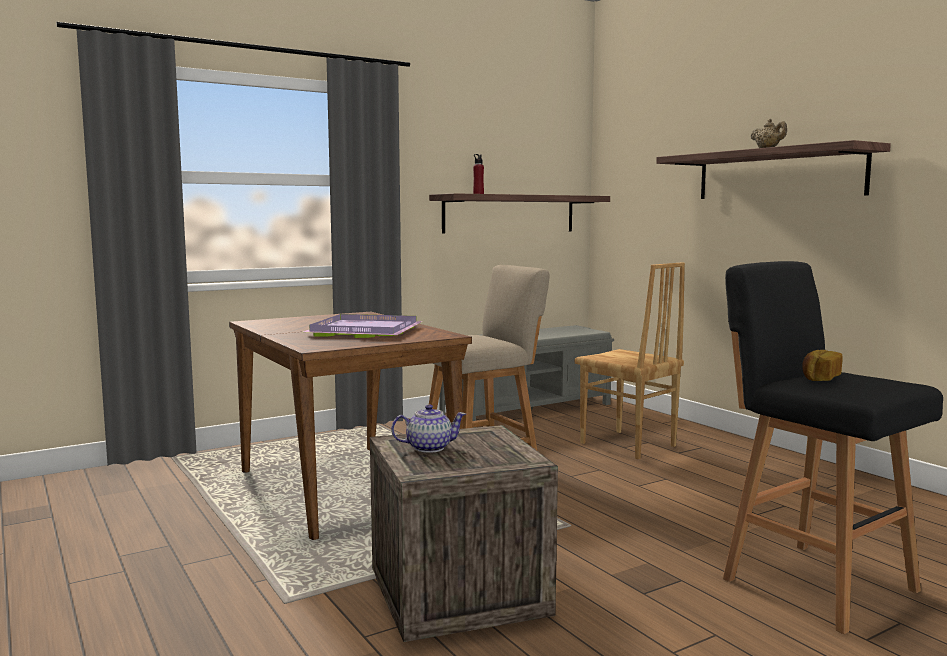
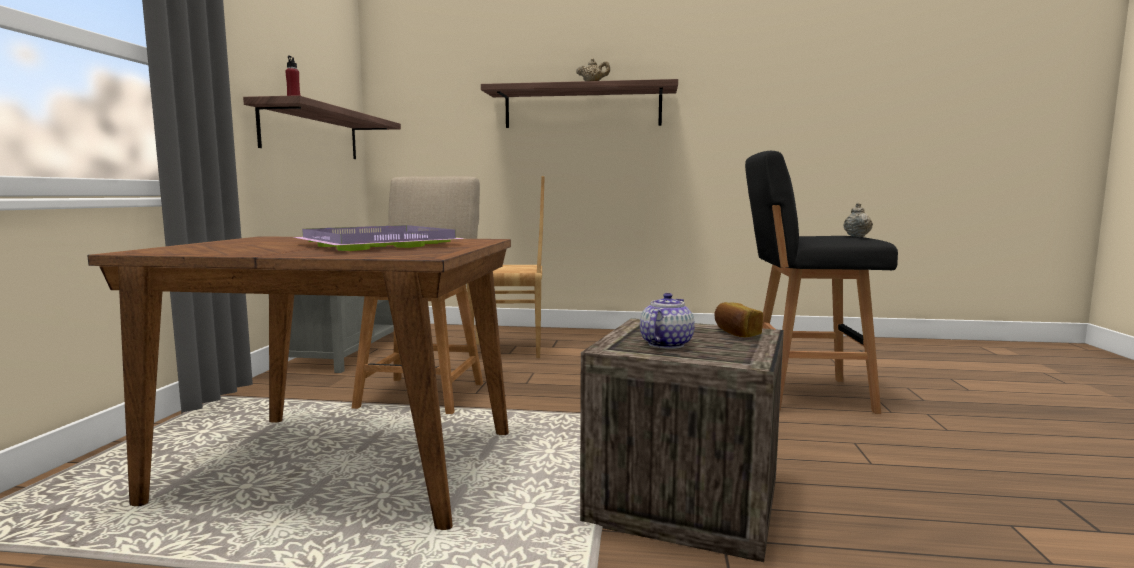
camera: 50 degrees left, 0 degrees up
bread [802,350,842,381] -> bread moved to [715,302,763,337]
none -> beige teapot [843,203,873,237]

